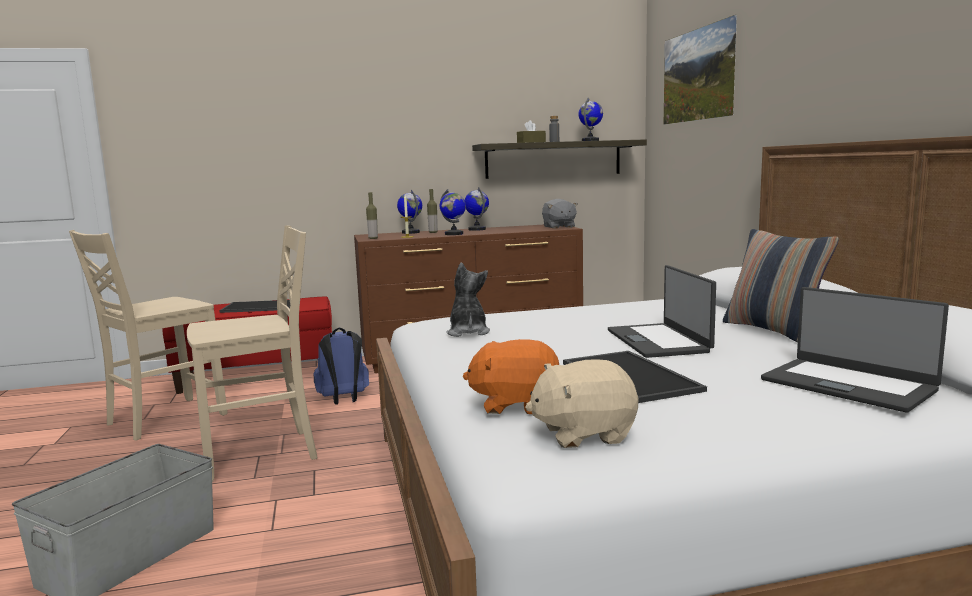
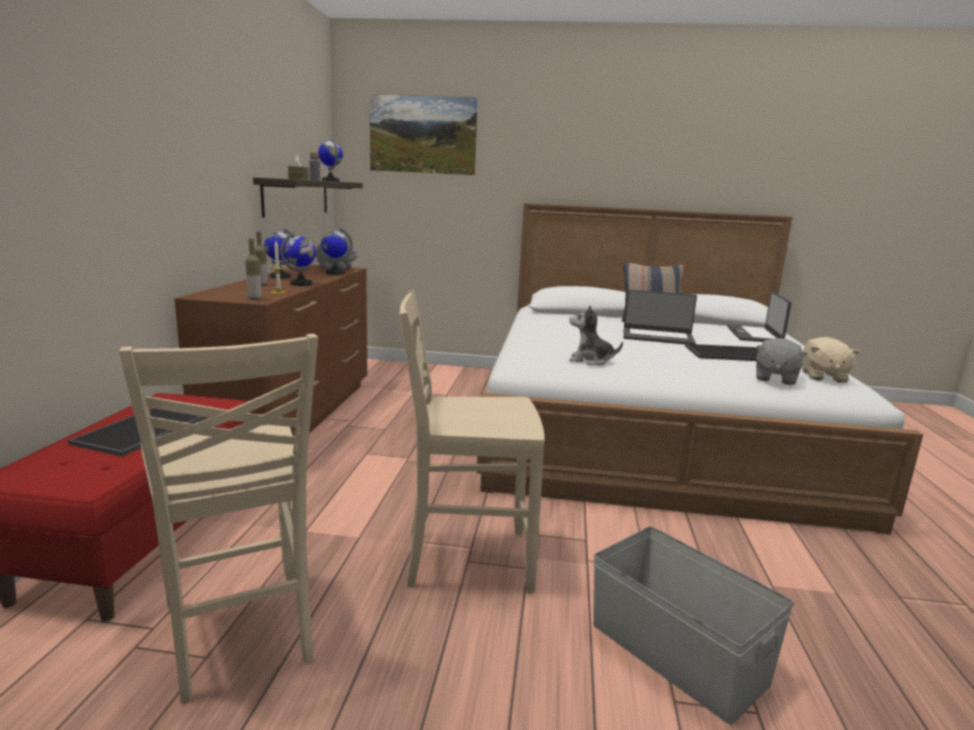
camera: 70 degrees left, 5 degrees up
beige chair [187,225,317,482] -> beige chair turned 90 degrees counterclockwise [399,290,545,594]
blue backpack [314,328,369,405] -> none
globe [397,190,422,234] -> globe moved to [321,228,353,275]
orange plush toy [463,339,559,414] -> grey plush toy [756,338,808,385]
laptop [761,287,949,413] -> laptop turned 120 degrees clockwise [727,291,791,342]

